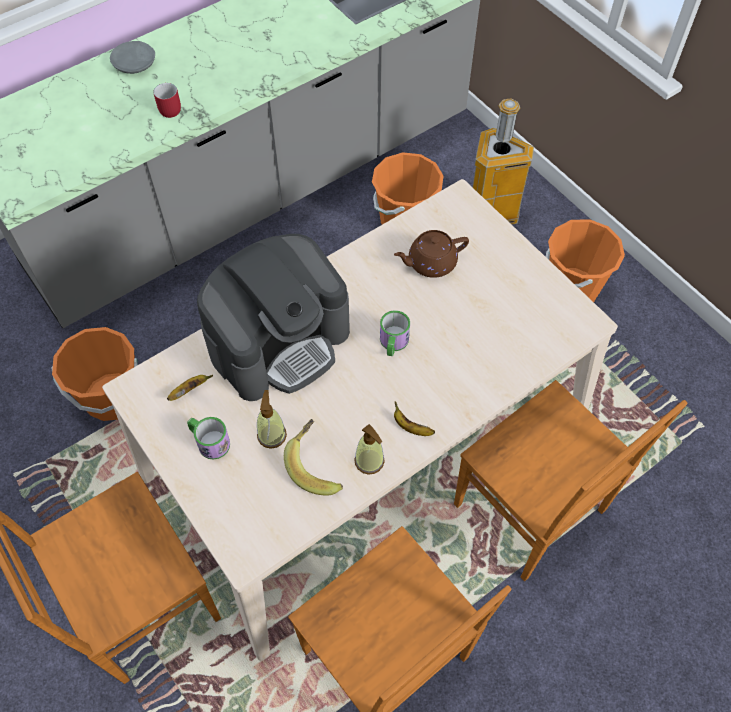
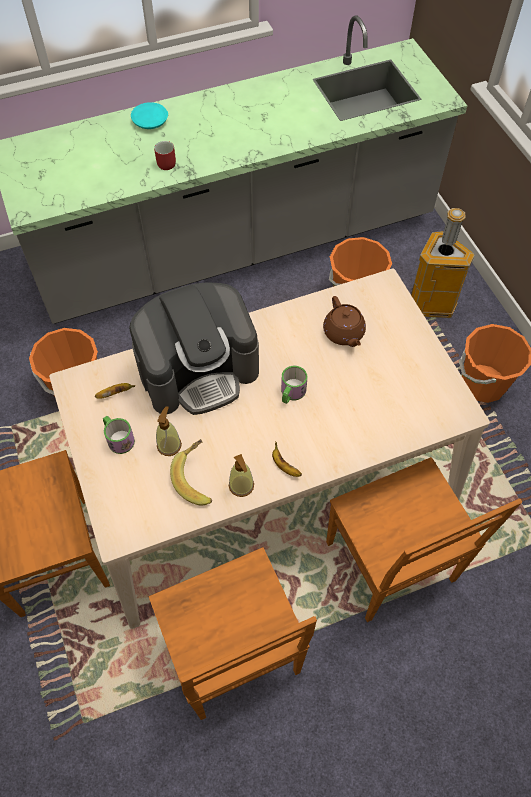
camera: 15 degrees right, 0 degrees up
grey plate [110,41,155,74] -> turquoise plate [131,102,168,129]
brown teapot [394,230,469,278] -> brown teapot turned 105 degrees counterclockwise [323,296,366,347]

